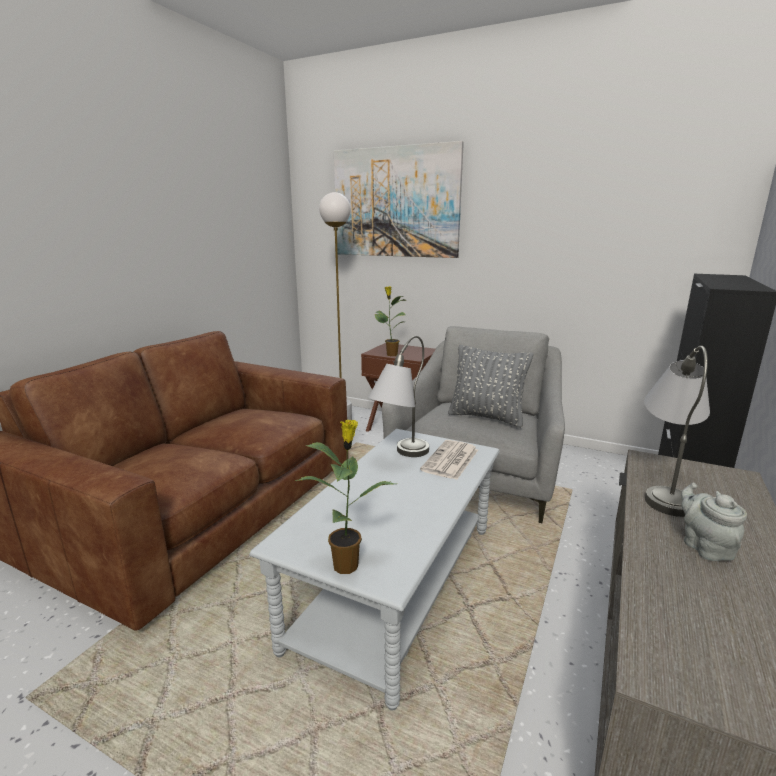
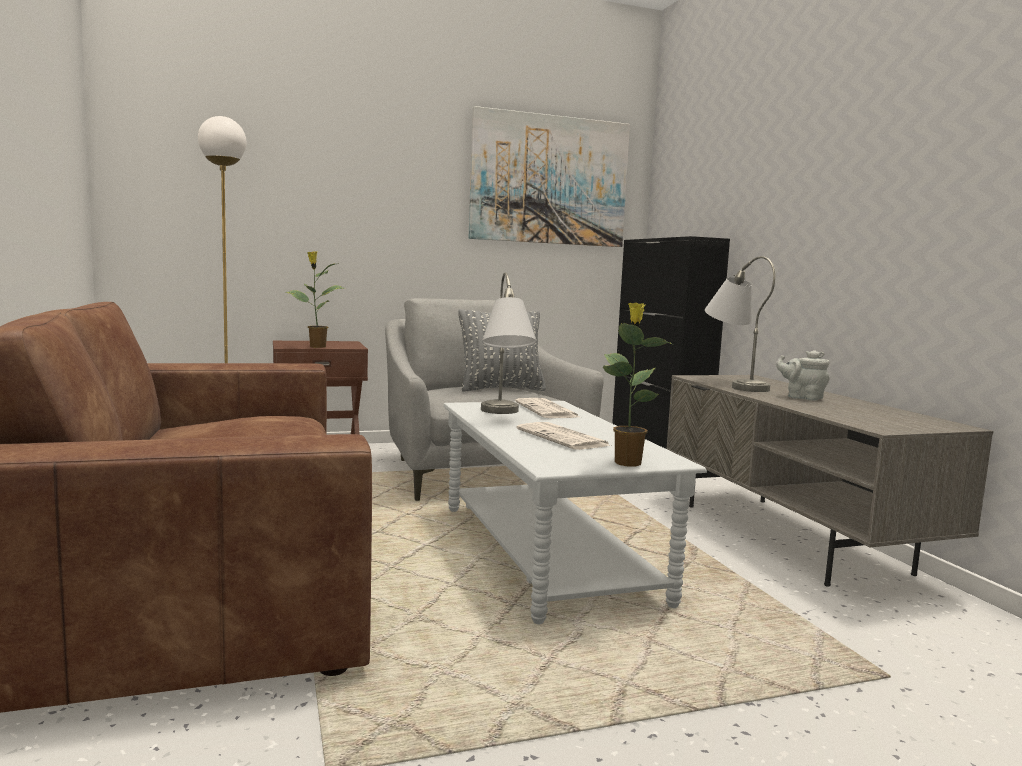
camera: 45 degrees left, 10 degrees down
picture [334,141,464,258] -> picture moved to [469,106,630,247]
none -> newspaper [517,422,611,450]

